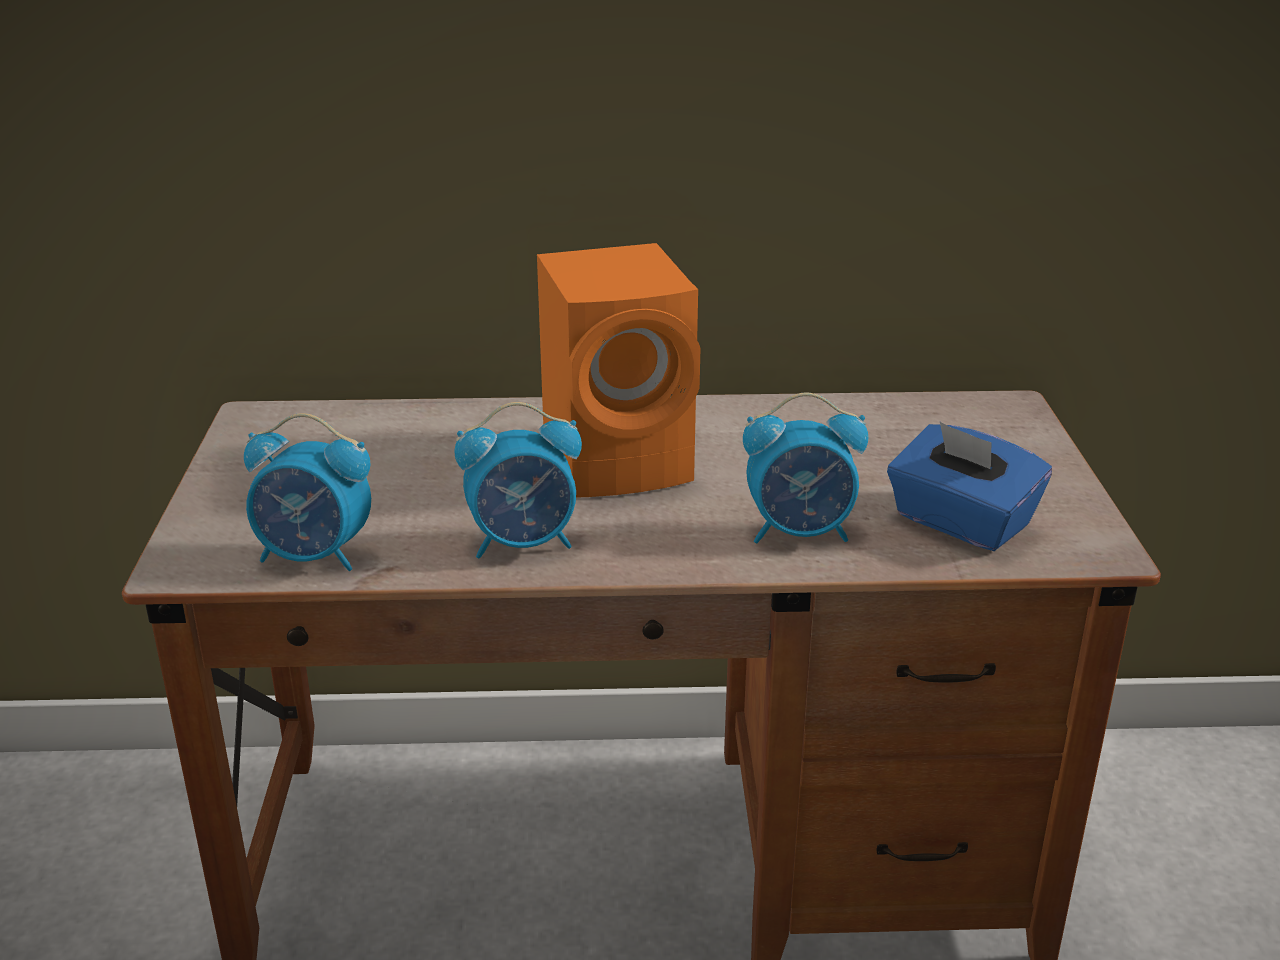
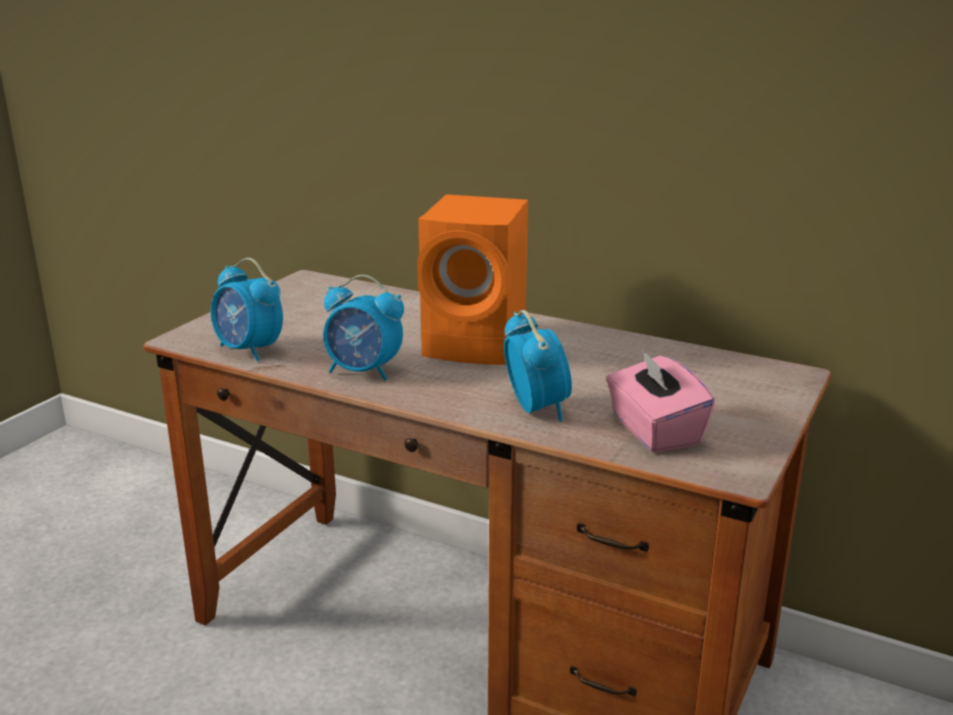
camera: 30 degrees right, 5 degrees down
alarm clock [743,393,868,543] -> alarm clock turned 135 degrees counterclockwise [504,310,572,422]
blue tissue box [887,422,1052,551] -> pink tissue box [606,347,715,453]

